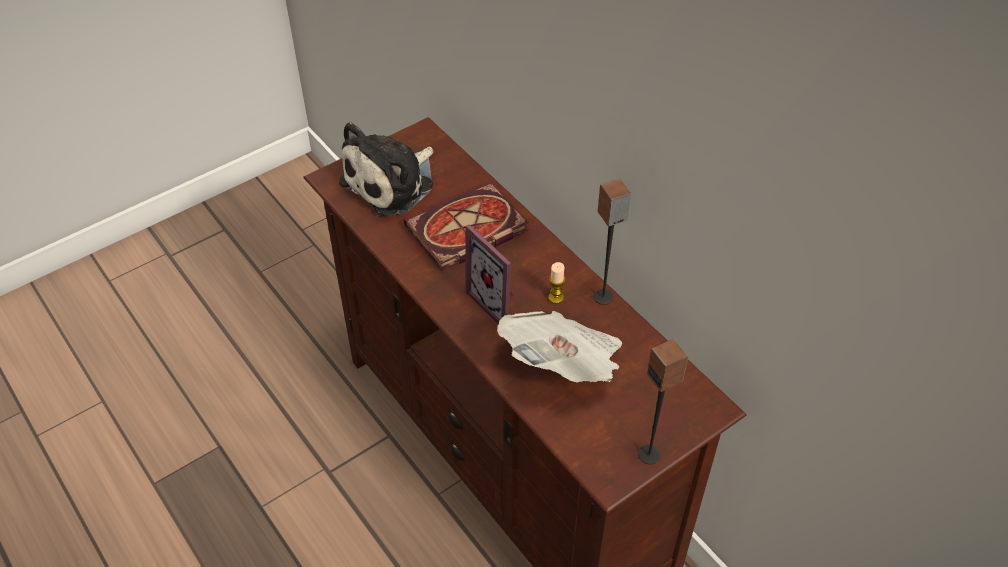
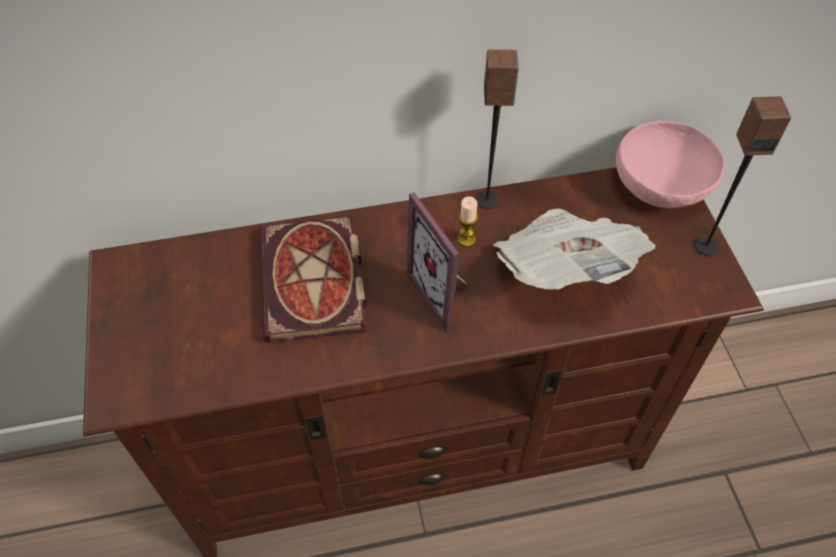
camera: 65 degrees left, 5 degrees up
plush toy [339,122,433,216] -> none
picture frame [465,224,511,324] -> picture frame turned 75 degrees clockwise [406,192,469,332]
none -> pink bowl [616,121,725,208]

